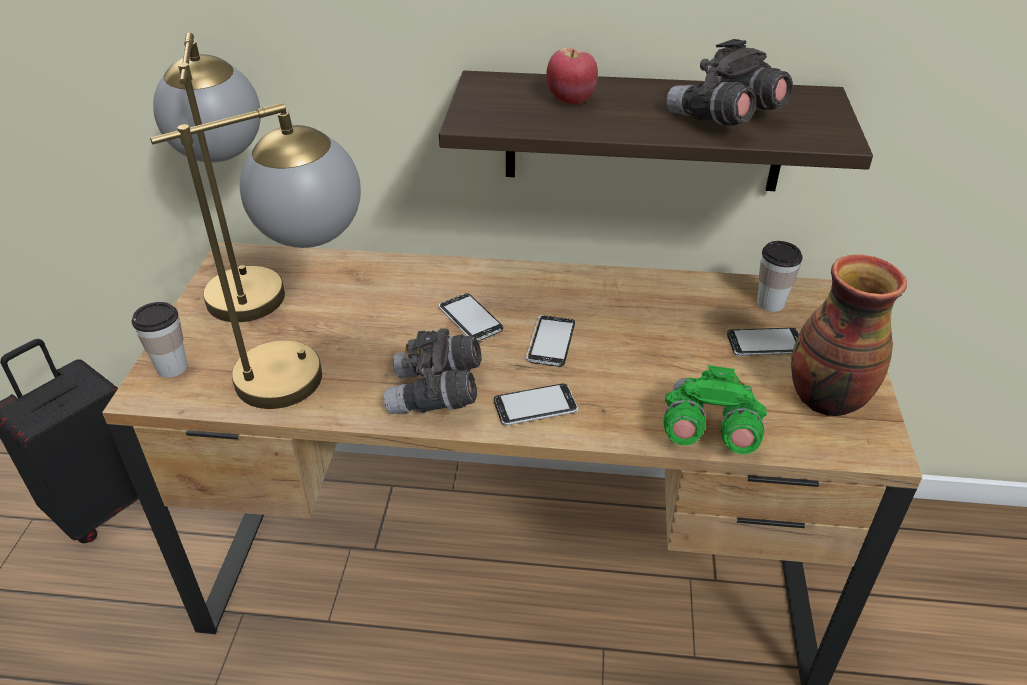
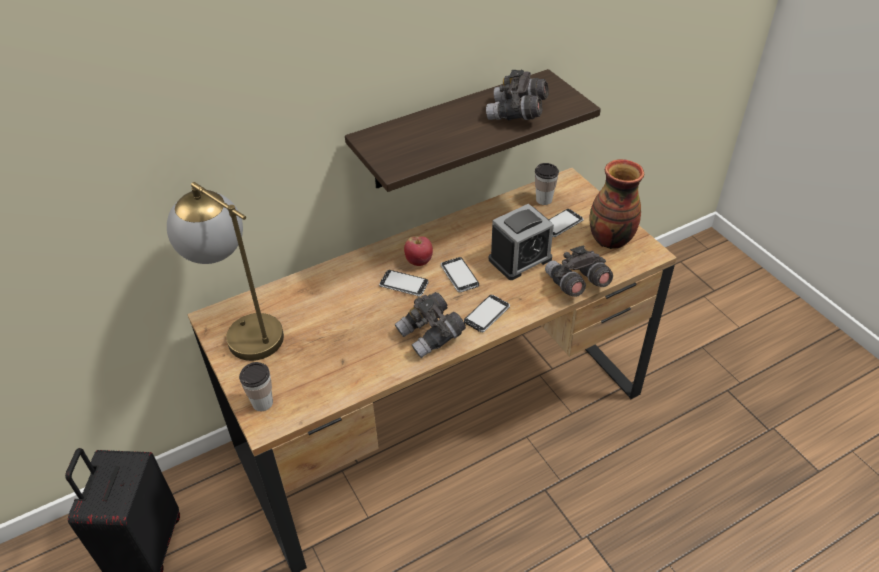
camera: 35 degrees left, 5 degrees up
table lamp [150,103,361,409] -> none
apple [546,48,598,105] -> apple moved to [404,236,433,266]
green binoculars [664,365,767,454] -> grey binoculars [545,246,613,297]
none -> alarm clock [489,204,554,280]

